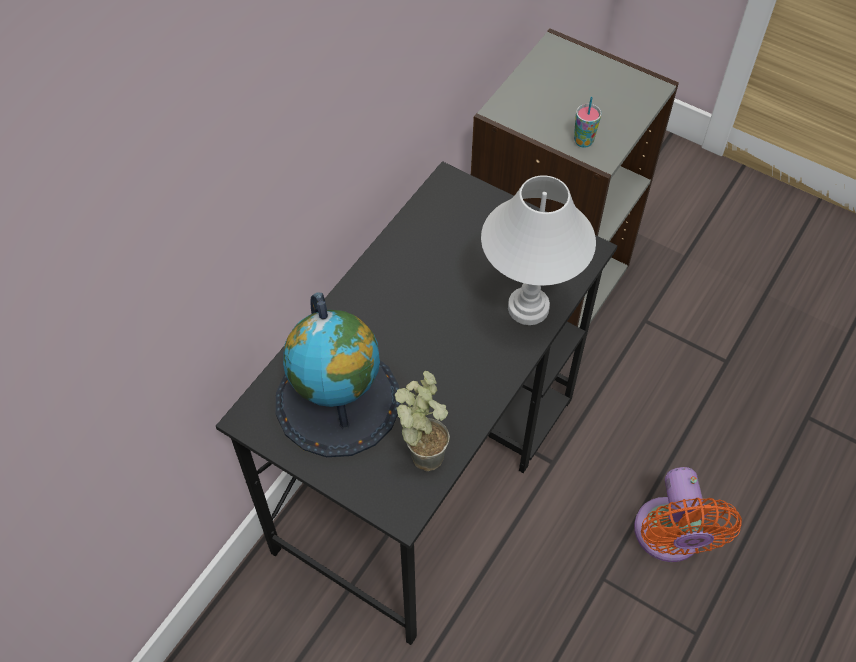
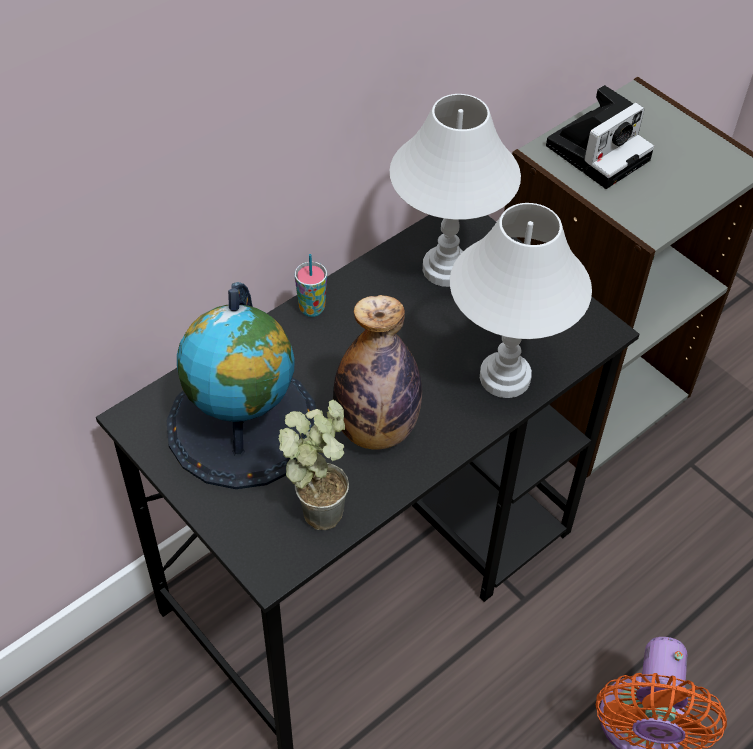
camera: 15 degrees right, 5 degrees down
cup [574,97,602,148] -> cup moved to [295,254,327,317]
none -> bottle [333,295,422,450]
none -> white table lamp [390,94,521,287]
none -> camera [546,85,654,189]

